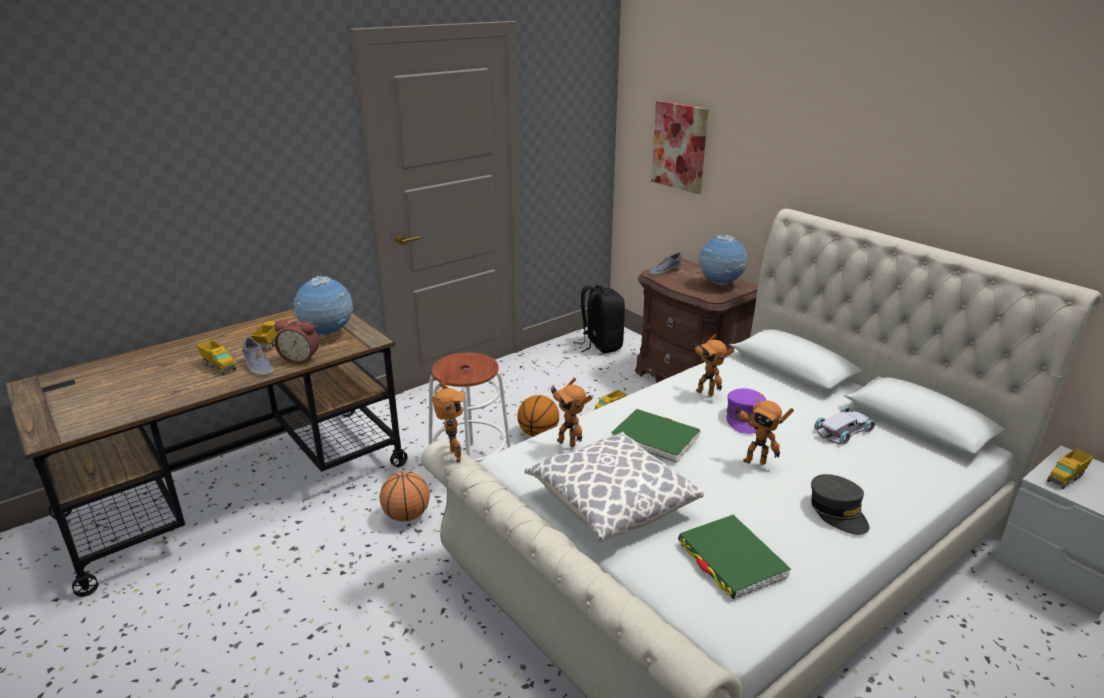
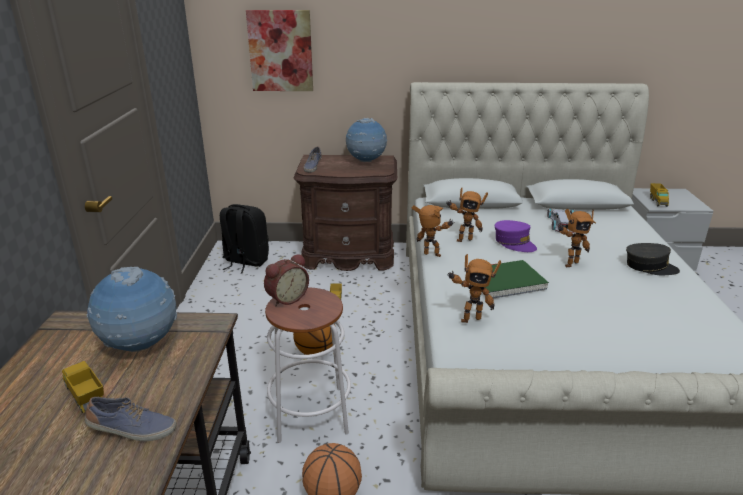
camera: 50 degrees left, 0 degrees up
toy truck [197,340,237,375] -> none
alarm clock [274,320,319,364] -> alarm clock moved to [264,254,309,307]
toy robot [431,382,466,462] -> toy robot moved to [411,205,455,257]
pillow [525,432,703,543] -> none
green book [678,515,791,599] -> none

